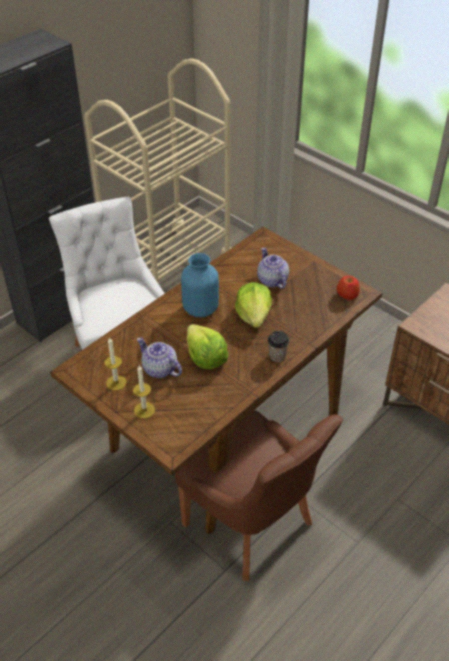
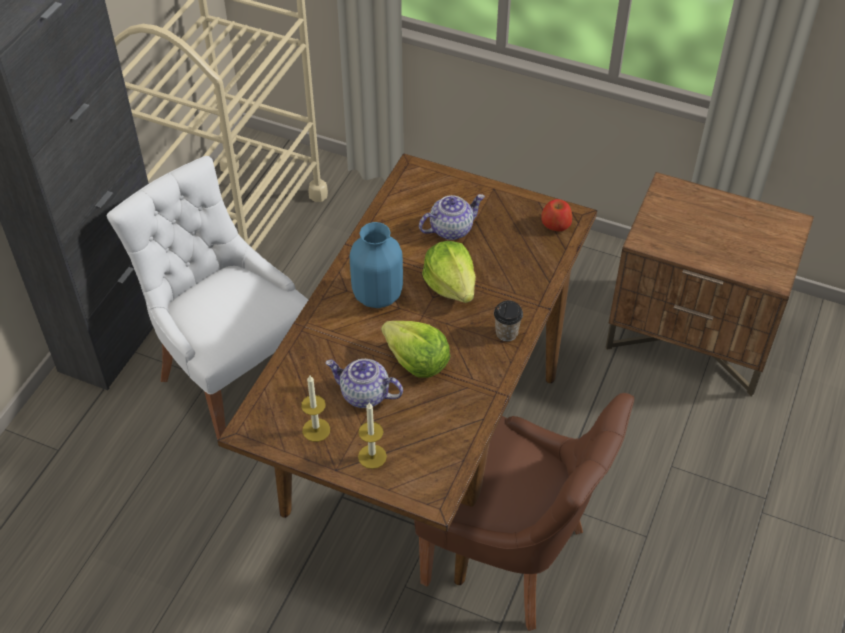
camera: 20 degrees left, 5 degrees up
teapot [257,247,289,289] -> teapot turned 105 degrees clockwise [419,194,485,240]

